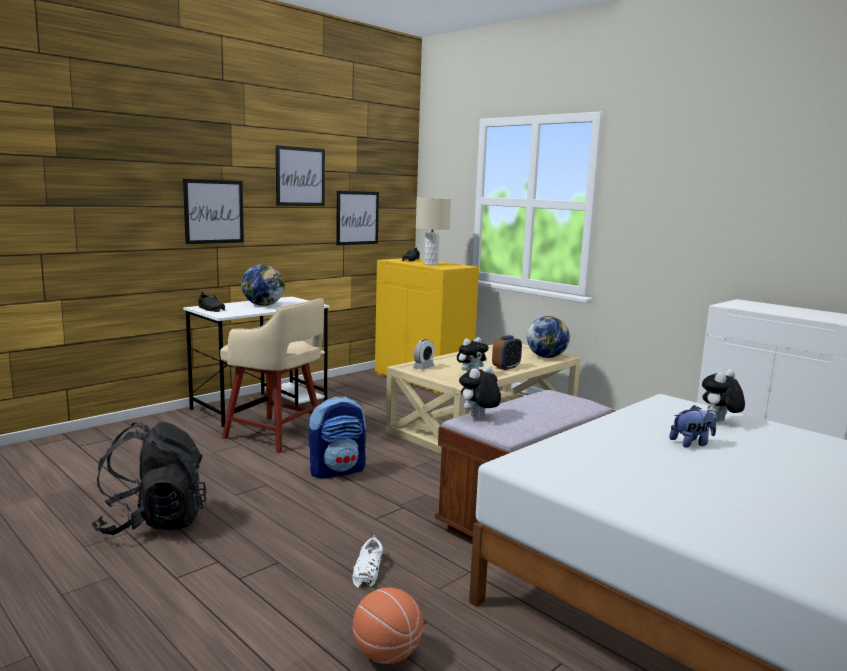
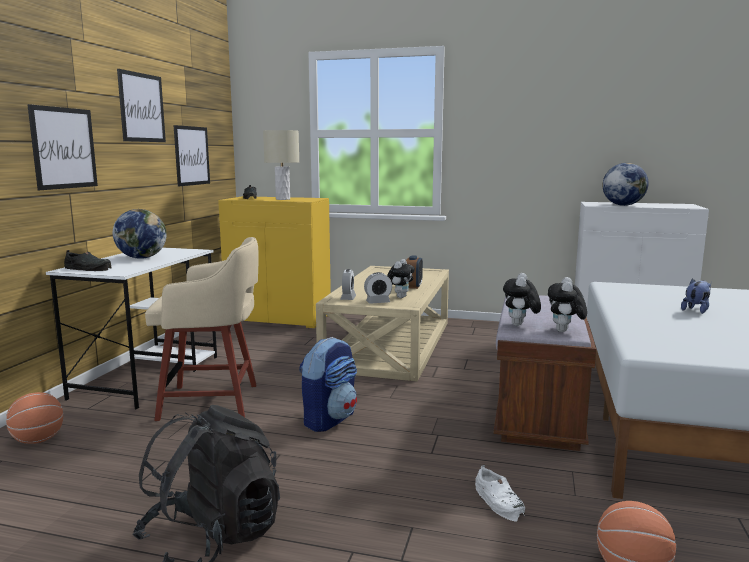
camera: 30 degrees left, 0 degrees up
globe [527,316,570,358] -> globe moved to [603,163,649,206]
plush toy [702,369,745,422] -> plush toy moved to [548,277,587,332]
none -> basketball [6,392,63,444]
none -> alarm clock [364,272,392,304]

